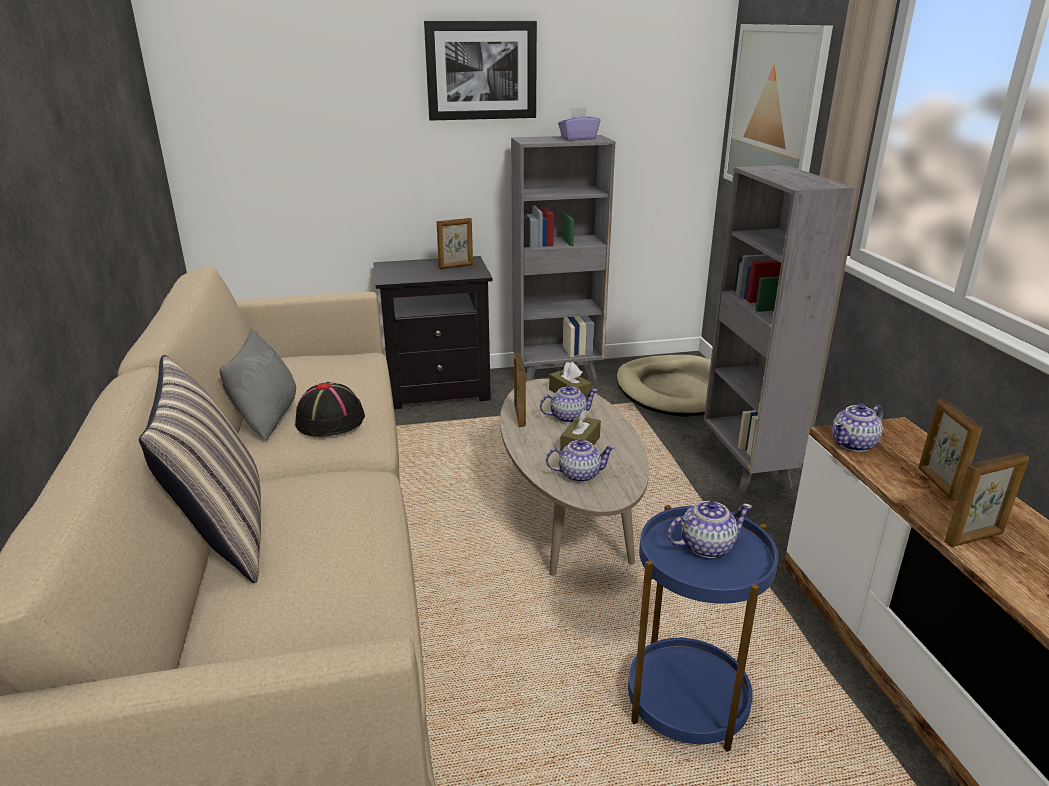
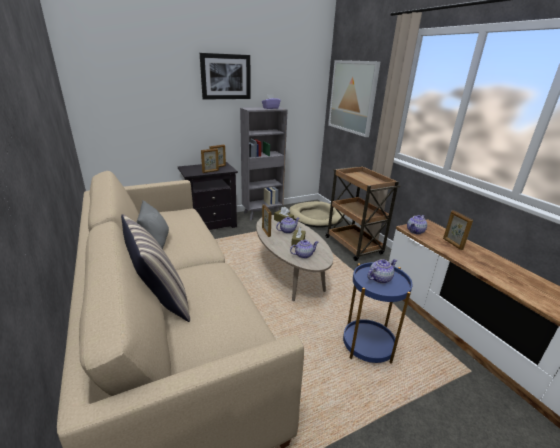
camera: 15 degrees left, 0 degrees up
black hat [295,382,365,437] -> none
grey bookcase [702,165,855,495] -> brown cart [325,166,400,261]
picture frame [944,453,1029,547] -> picture frame moved to [201,148,219,173]

